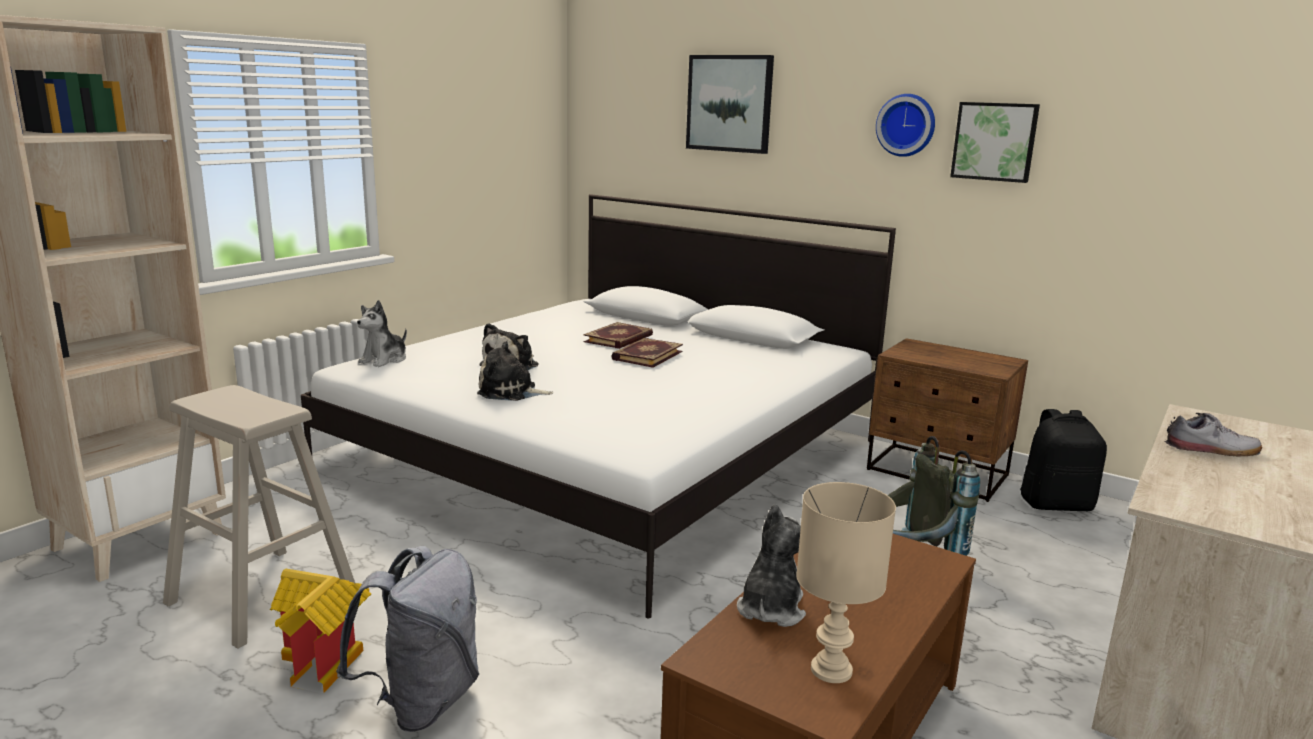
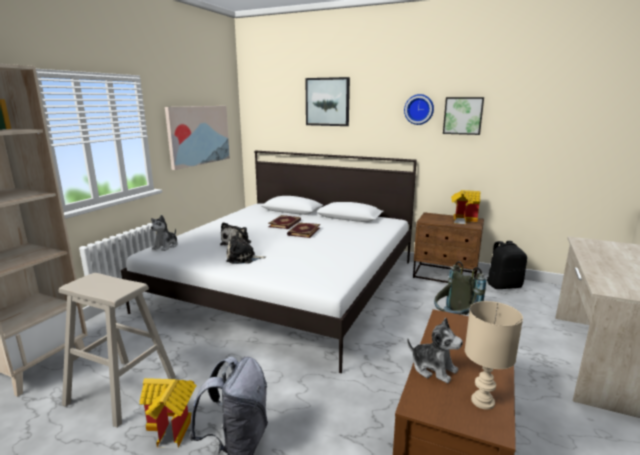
camera: 10 degrees left, 0 degrees up
plush toy [737,504,806,627] -> plush toy turned 120 degrees clockwise [407,318,463,383]
shoe [1164,413,1262,457] -> none
none -> picture [165,106,230,170]
none -> toy house [451,190,481,224]

